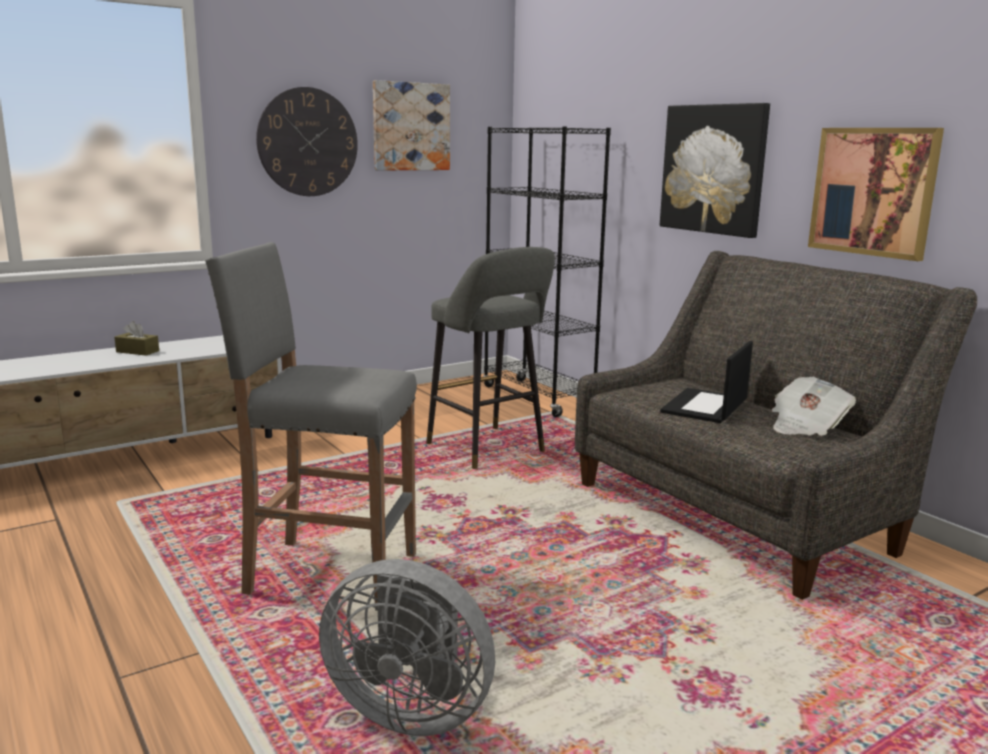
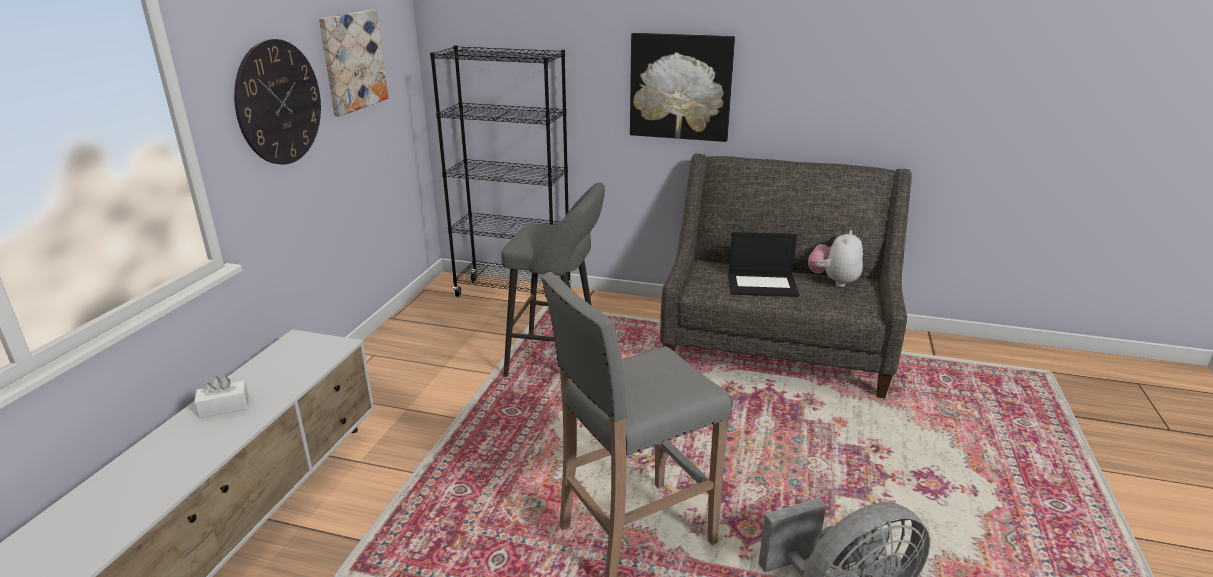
camera: 40 degrees left, 10 degrees up
brown tissue box [114,321,159,356] -> white tissue box [194,376,249,418]
laptop [660,341,753,423] -> laptop turned 75 degrees counterclockwise [728,232,799,297]
newspaper [772,377,856,436] -> plush toy [808,230,863,287]
picture [808,128,944,261] -> none

